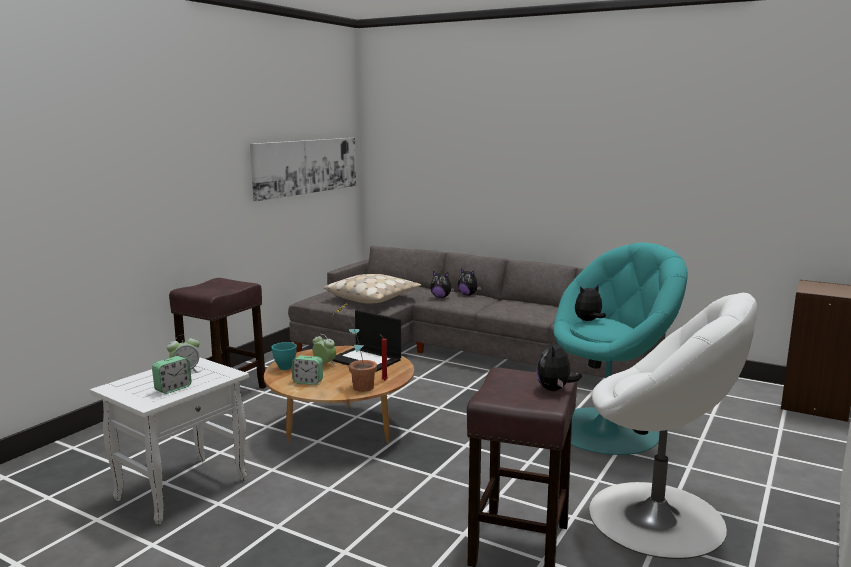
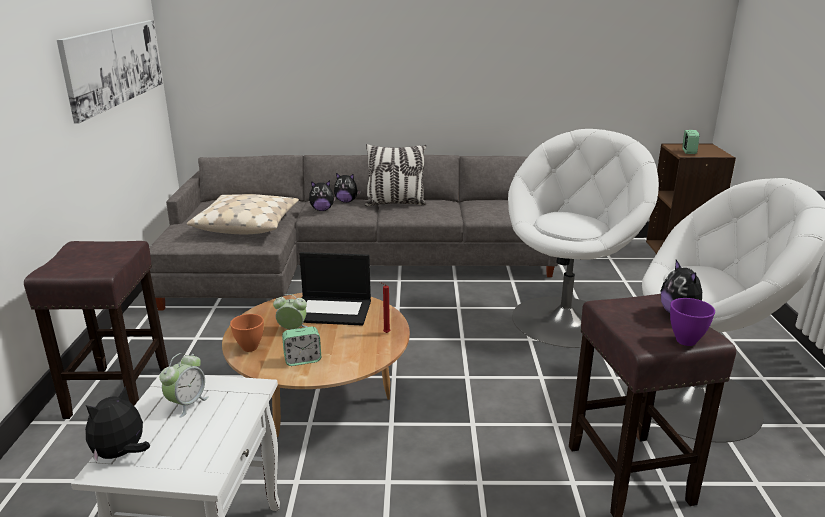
camera: 30 degrees left, 10 degrees up
alarm clock [152,356,192,394] -> alarm clock moved to [682,130,699,154]
turquoise bowl [271,342,297,370] -> orange bowl [230,314,264,352]
potted plant [332,303,377,392] -> none
turquoise armchair [554,243,688,455] -> white armchair [508,129,659,348]
plush toy [575,285,606,321] -> plush toy moved to [85,386,150,463]
none -> pillow [365,144,426,206]
none -> purple bowl [670,298,715,346]

